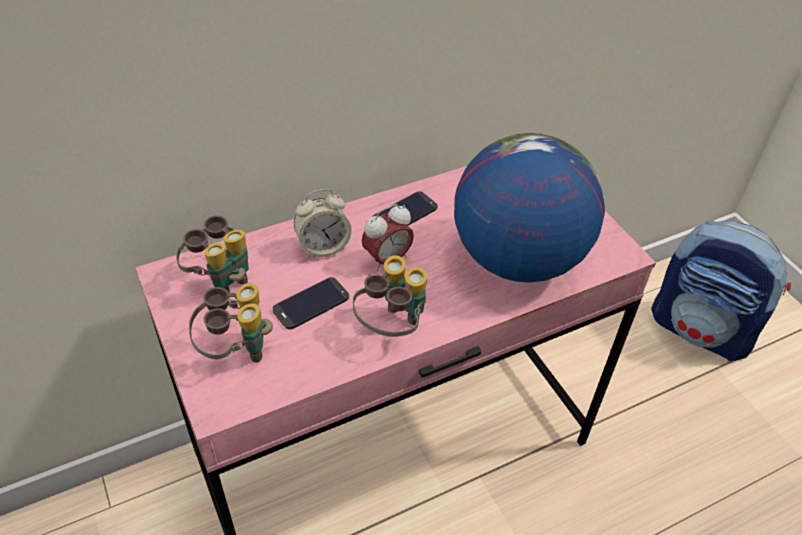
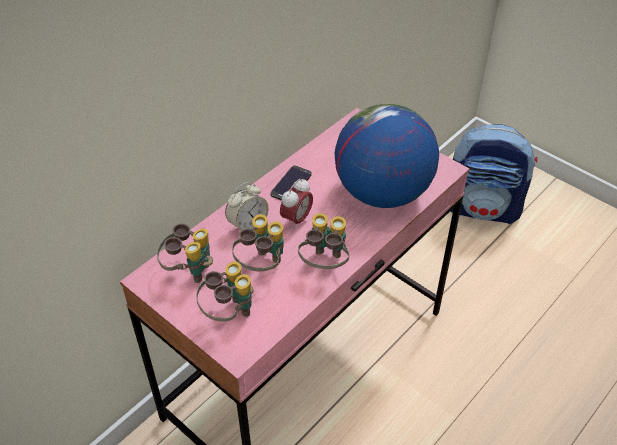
camera: 20 degrees left, 0 degrees up
phone [272,277,349,329] -> binoculars [232,214,284,271]

